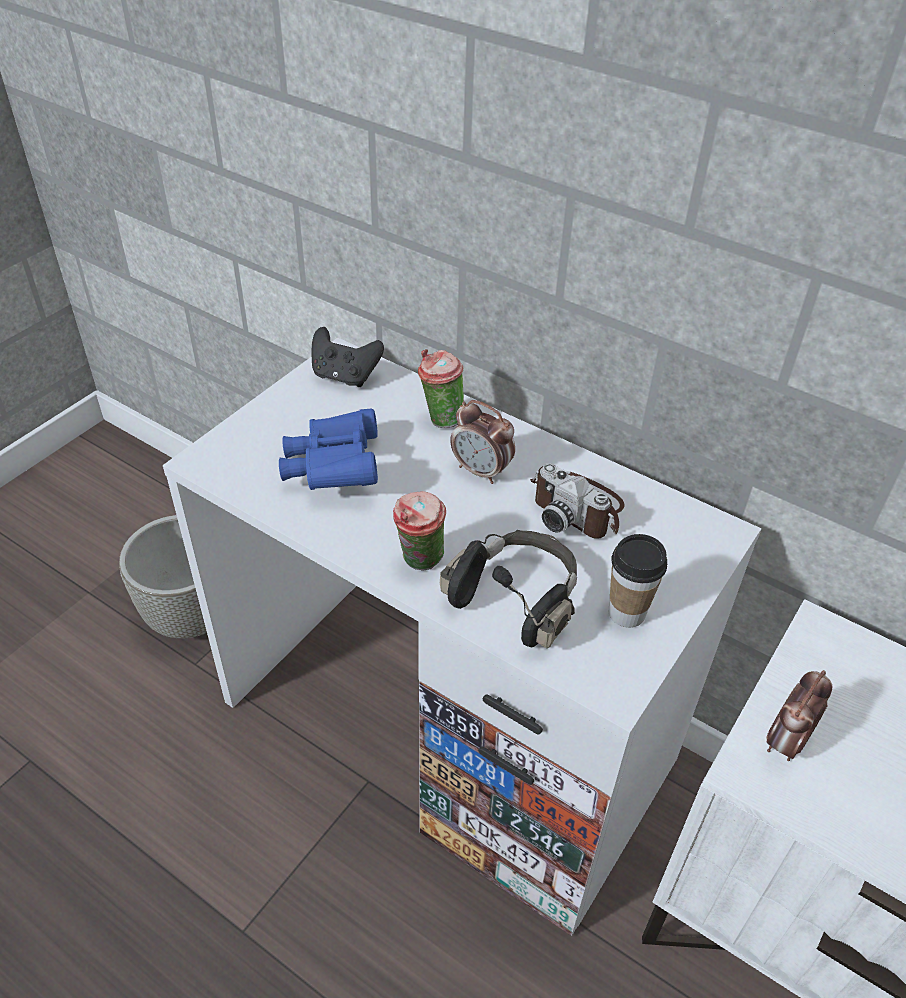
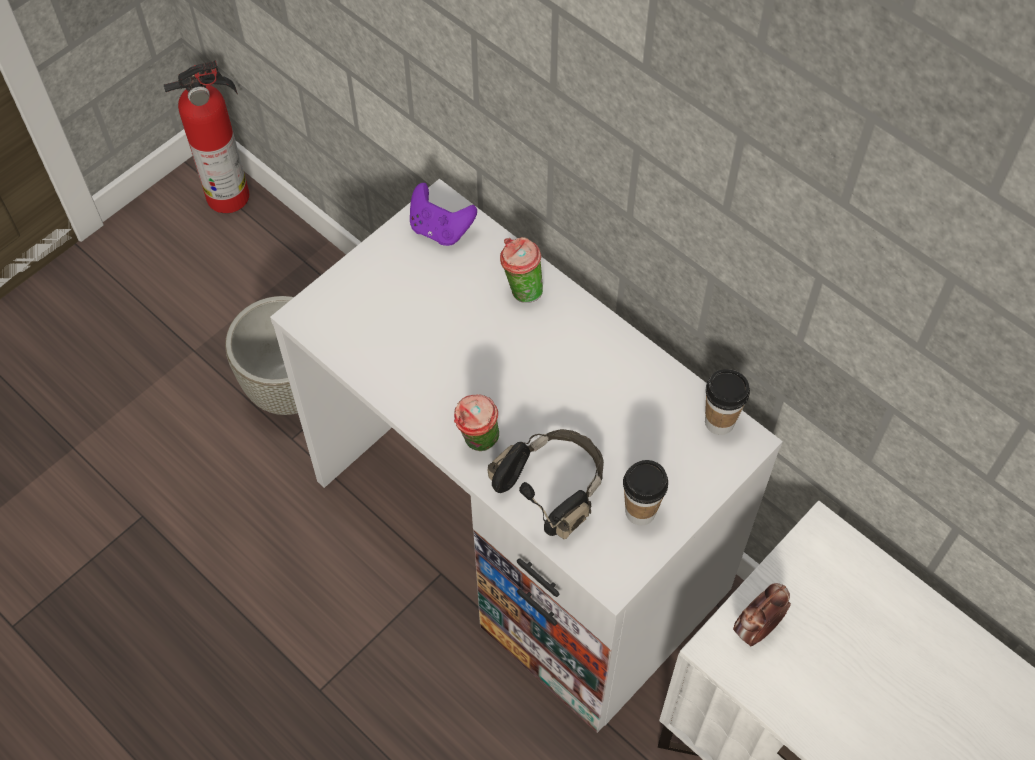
camera: 10 degrees right, 15 degrees up
blue binoculars [279,408,378,490] -> none
black game controller [311,327,384,387] -> purple game controller [410,183,477,246]
alarm clock [450,400,515,484] -> none
camera [530,463,625,539] -> none
none -> fire extinguisher [164,60,249,213]
none -> cup [705,369,750,435]

